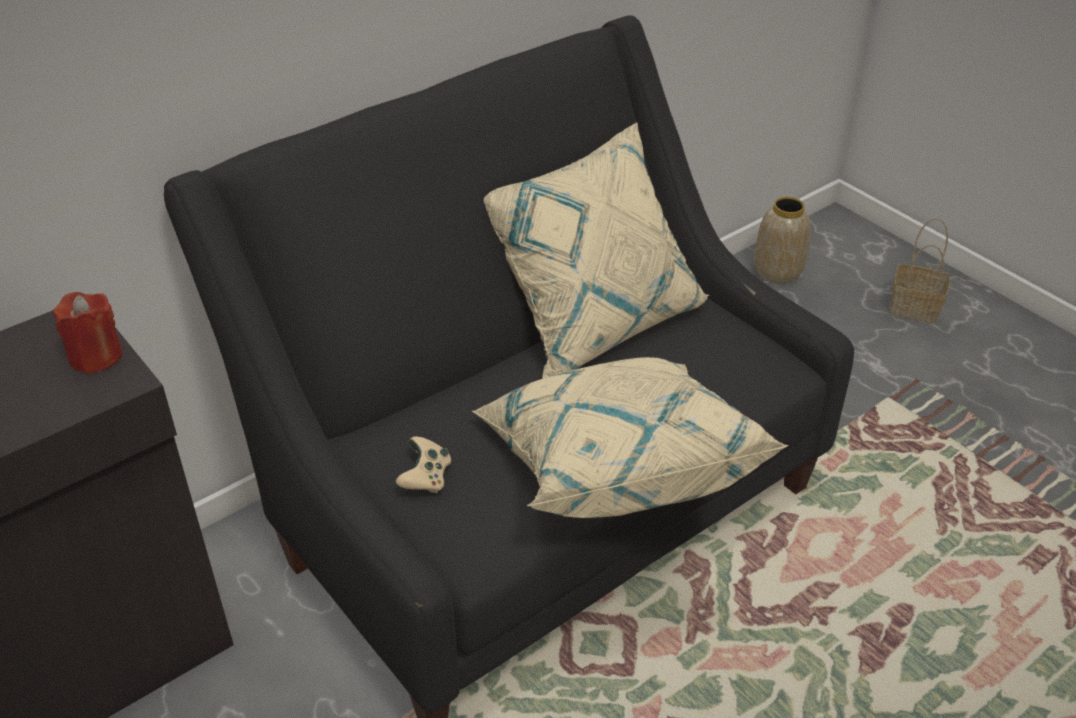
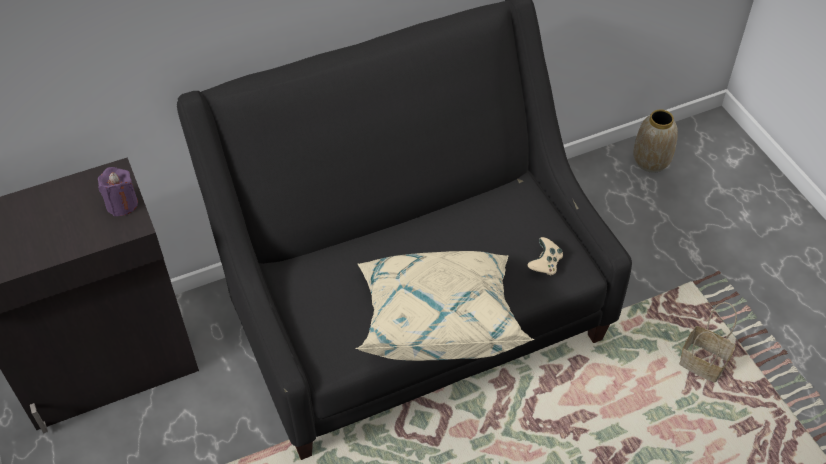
camera: 15 degrees right, 10 degrees up
red candle [53,292,123,374] -> purple candle [98,167,138,216]
beige game controller [396,436,451,493] -> beige game controller moved to [527,237,563,276]
beige pillow [484,123,709,379] -> none
basket [889,218,950,324] -> basket moved to [679,302,737,383]

